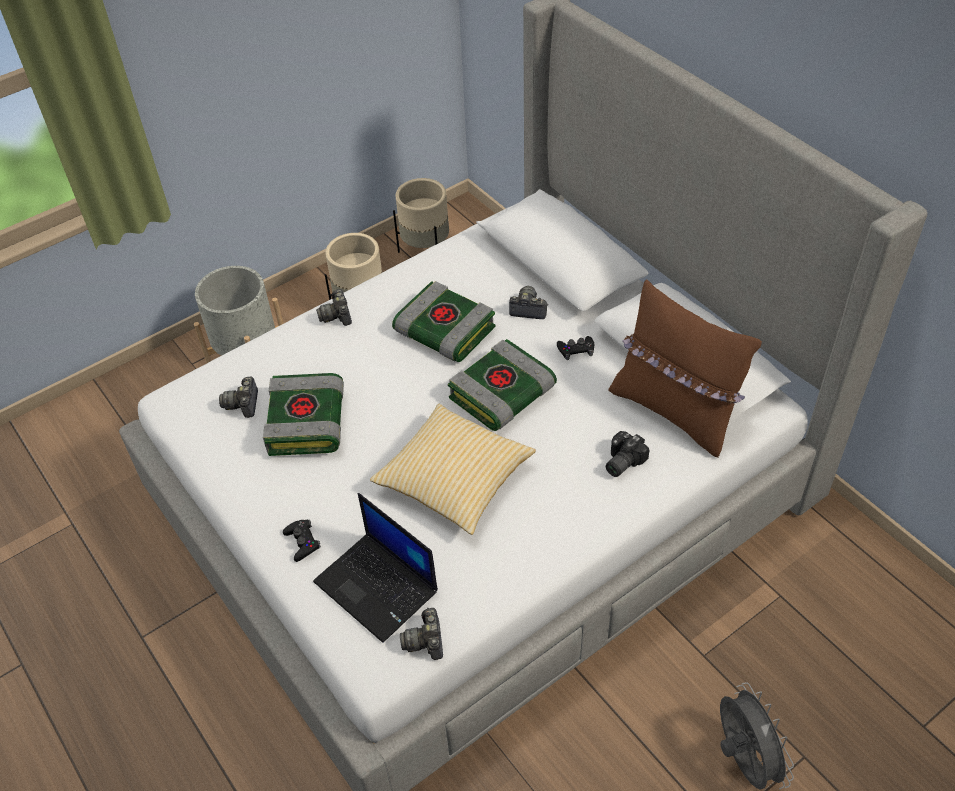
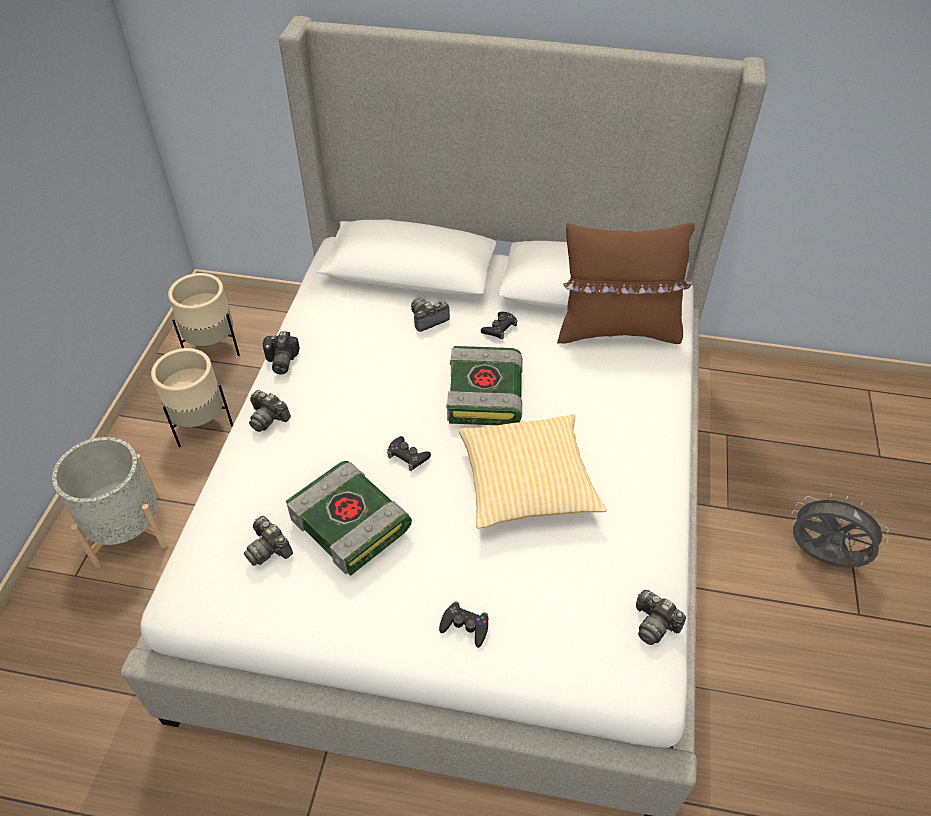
camera: 45 degrees left, 0 degrees up
laptop [313,493,438,643] -> none
book [392,281,496,362] -> none
camera [606,431,650,477] -> camera moved to [263,331,300,374]
none -> black game controller [387,436,431,471]

